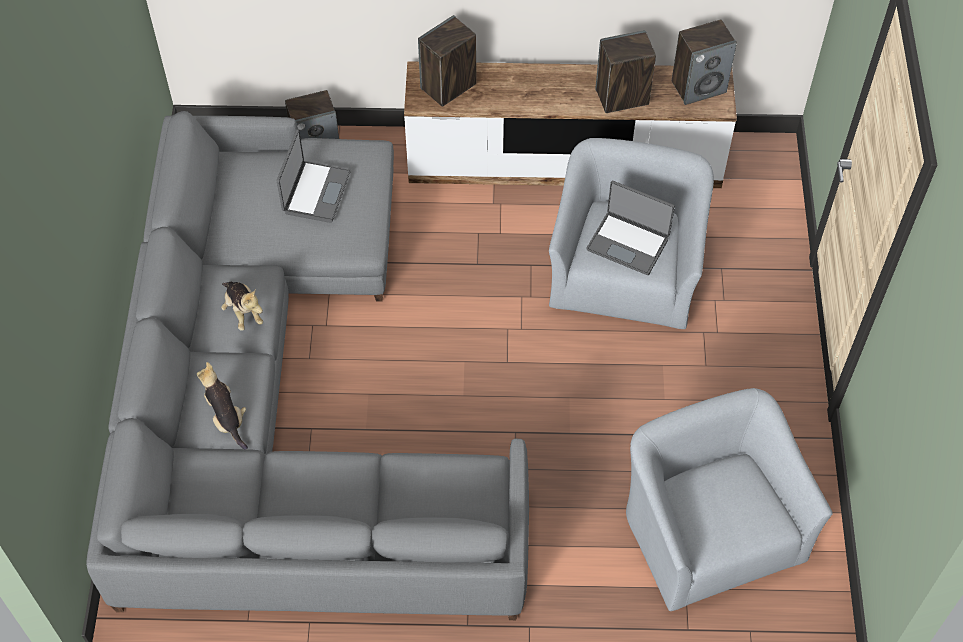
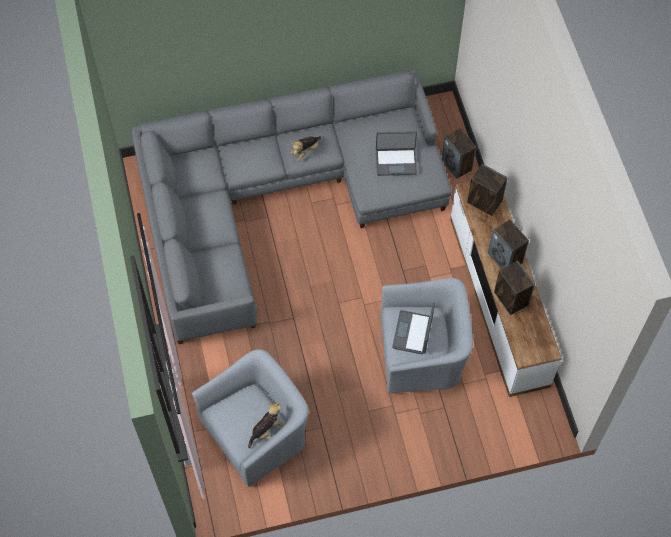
camera: 75 degrees right, 5 degrees up
plush toy [197,362,248,450] -> plush toy moved to [248,402,284,449]
speaker [672,19,737,105] -> speaker moved to [488,220,529,269]

